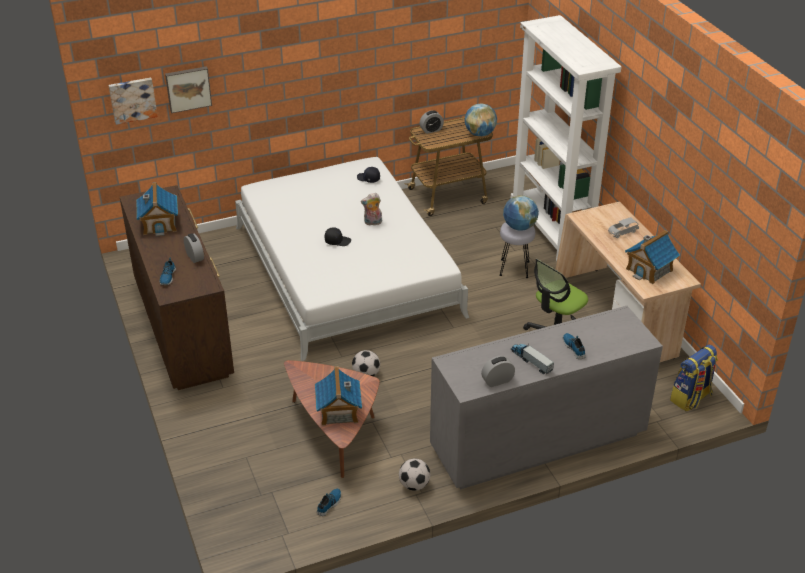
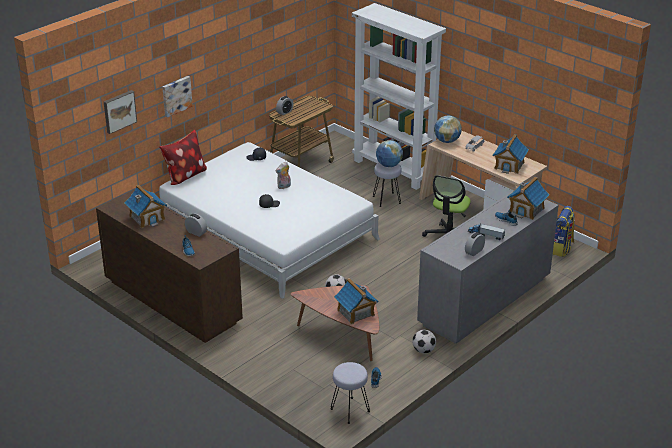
camera: 25 degrees left, 5 degrees down
picture [108,78,158,125] -> picture moved to [162,76,193,118]
globe [465,104,497,136] -> globe moved to [434,115,462,143]
none -> pillow [159,130,207,185]
none -> grey stool [330,362,370,424]
none -> toy house [507,177,549,220]

